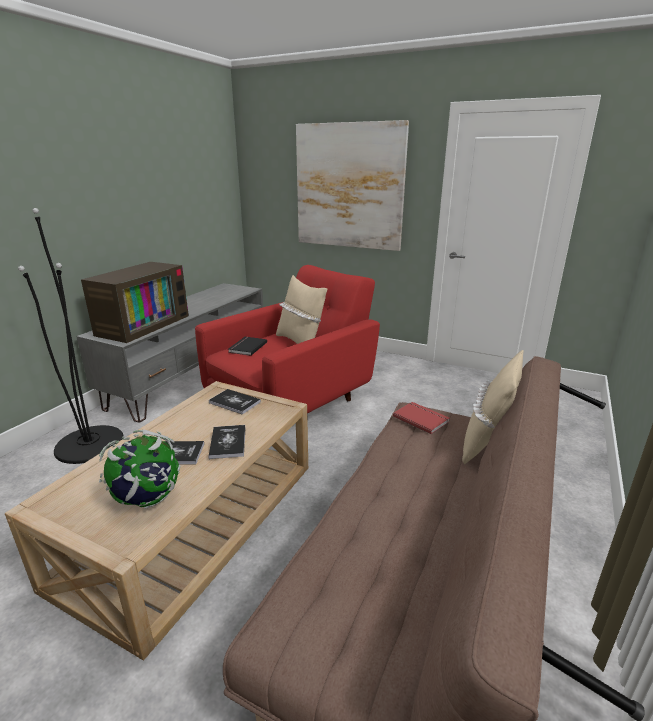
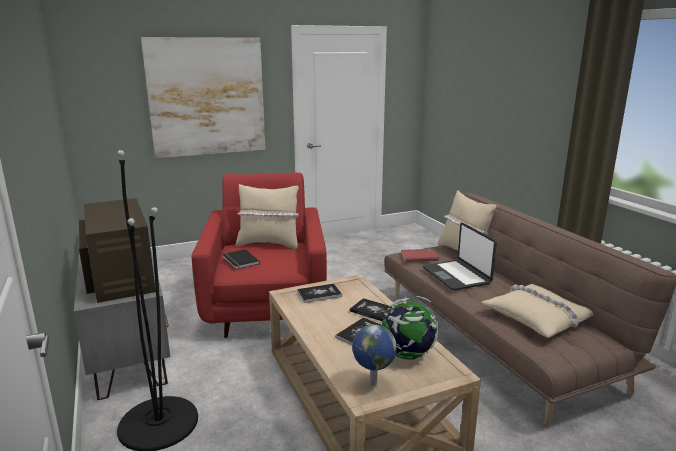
camera: 50 degrees left, 5 degrees down
none -> globe [352,324,397,386]
none -> laptop [423,223,497,290]
none -> beige pillow [481,284,594,338]

